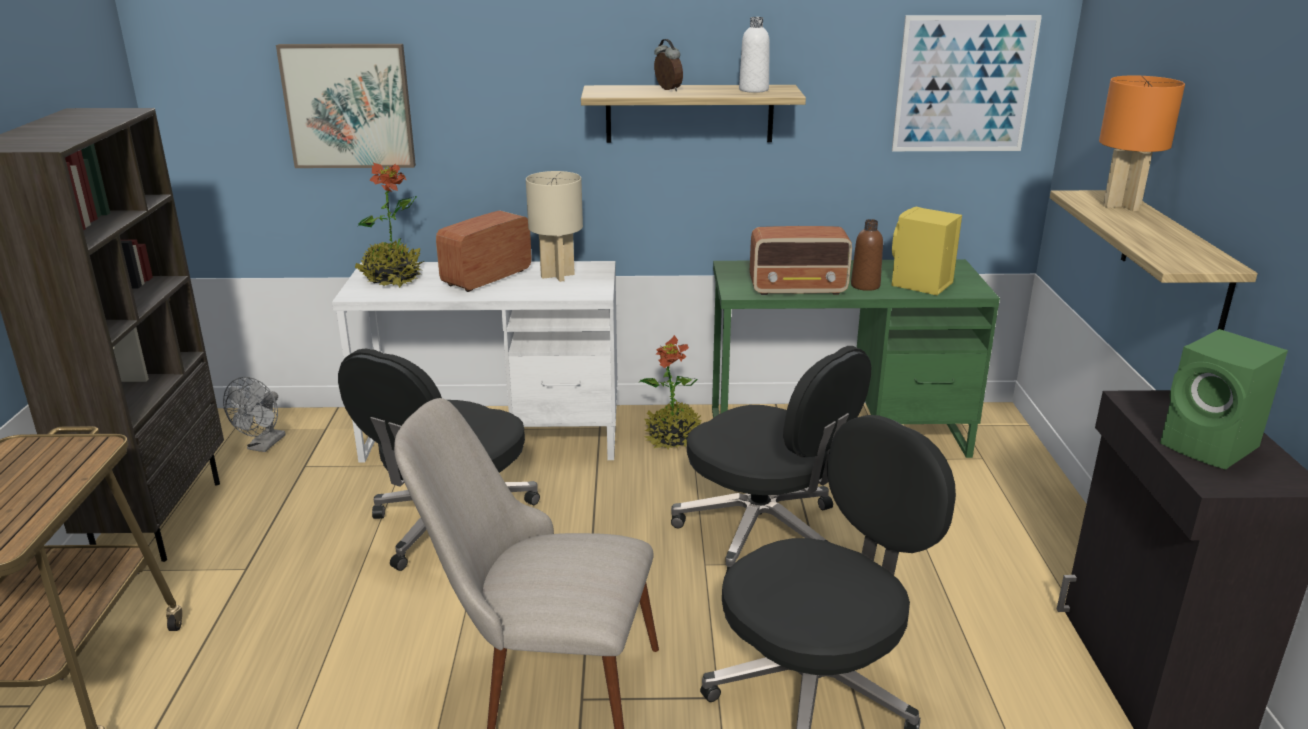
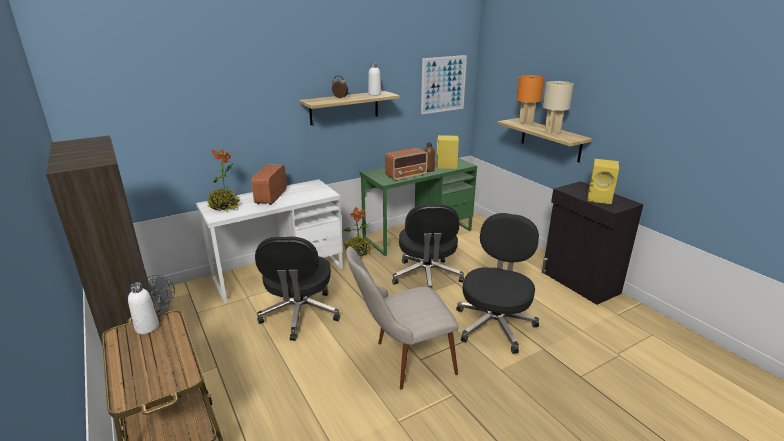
camera: 30 degrees left, 0 degrees up
picture [276,44,416,168] -> none
beige table lamp [526,171,583,282] -> beige table lamp moved to [543,81,574,134]
black office chair [671,346,871,573] -> black office chair turned 75 degrees clockwise [392,204,464,288]
green speaker [1160,329,1288,470] -> yellow speaker [587,159,619,204]
none -> white bottle [128,282,159,334]

